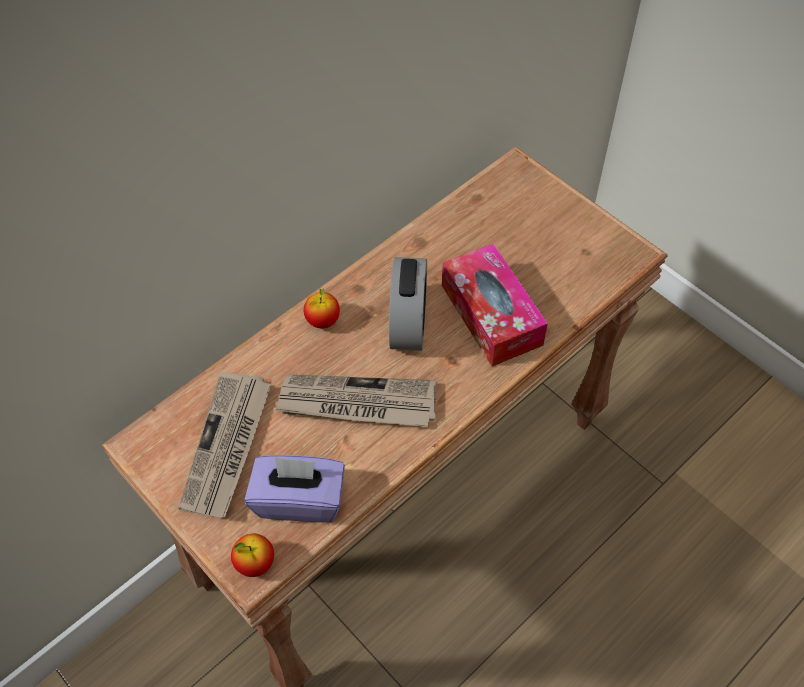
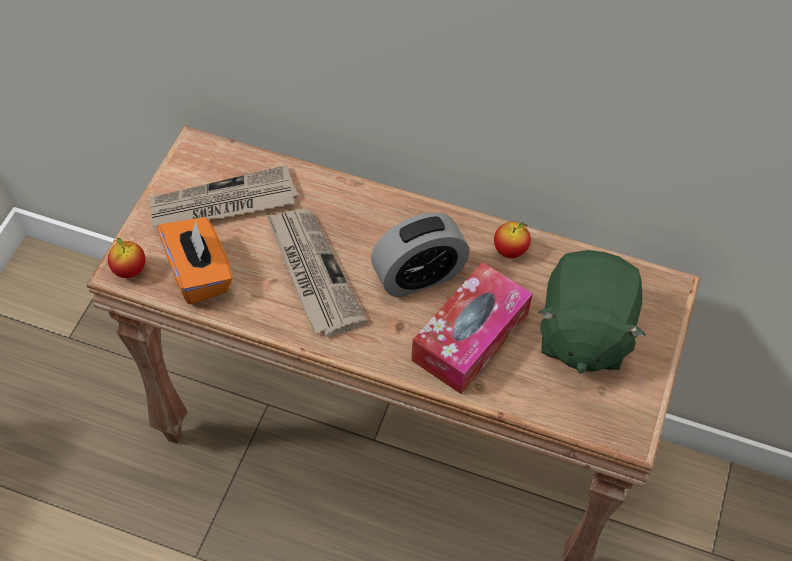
camera: 60 degrees right, 0 degrees up
purple tissue box [245,455,345,522] -> orange tissue box [157,217,233,304]
apple [304,288,340,328] -> apple moved to [494,222,531,258]
none -> green plush toy [538,250,645,374]

